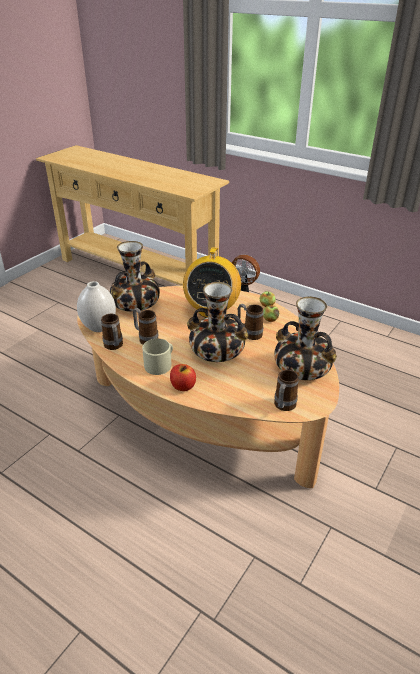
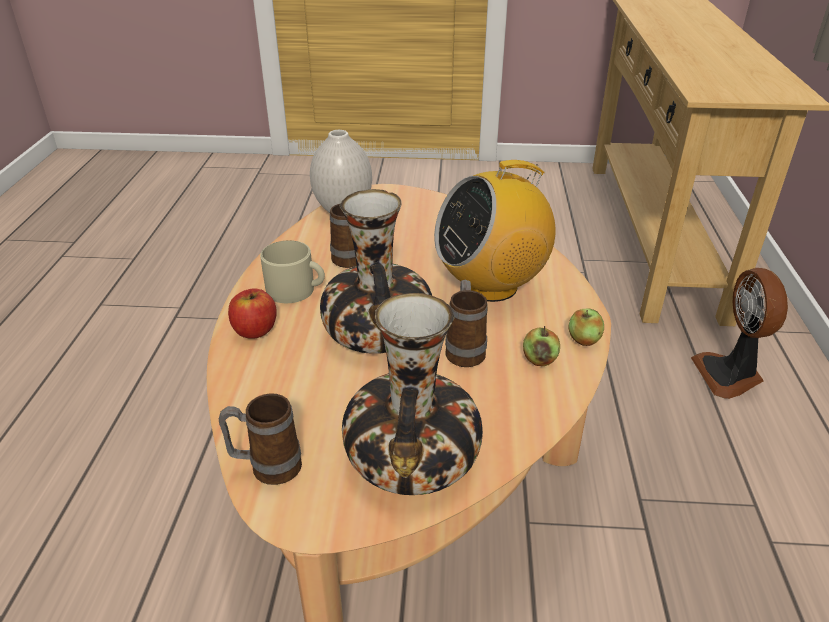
camera: 60 degrees right, 0 degrees up
mug [101,314,123,350] -> none
vase [110,241,160,312] -> none

